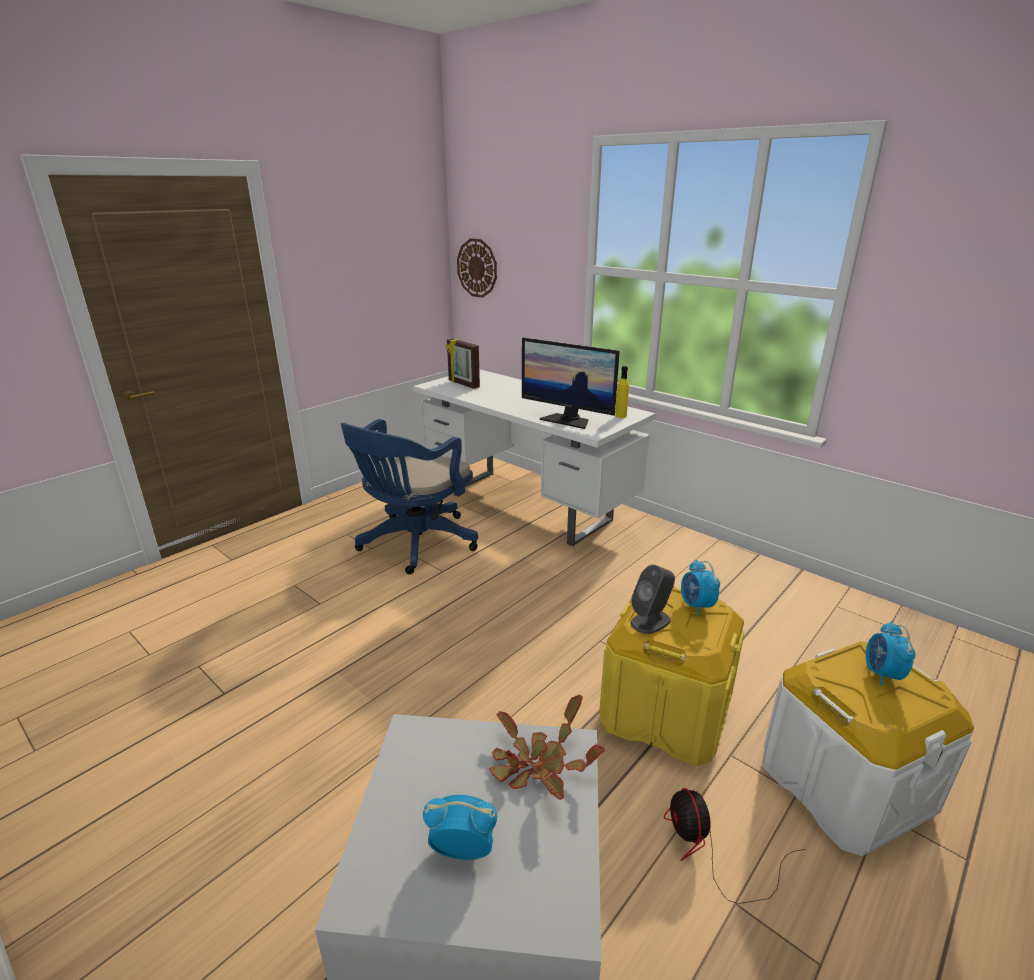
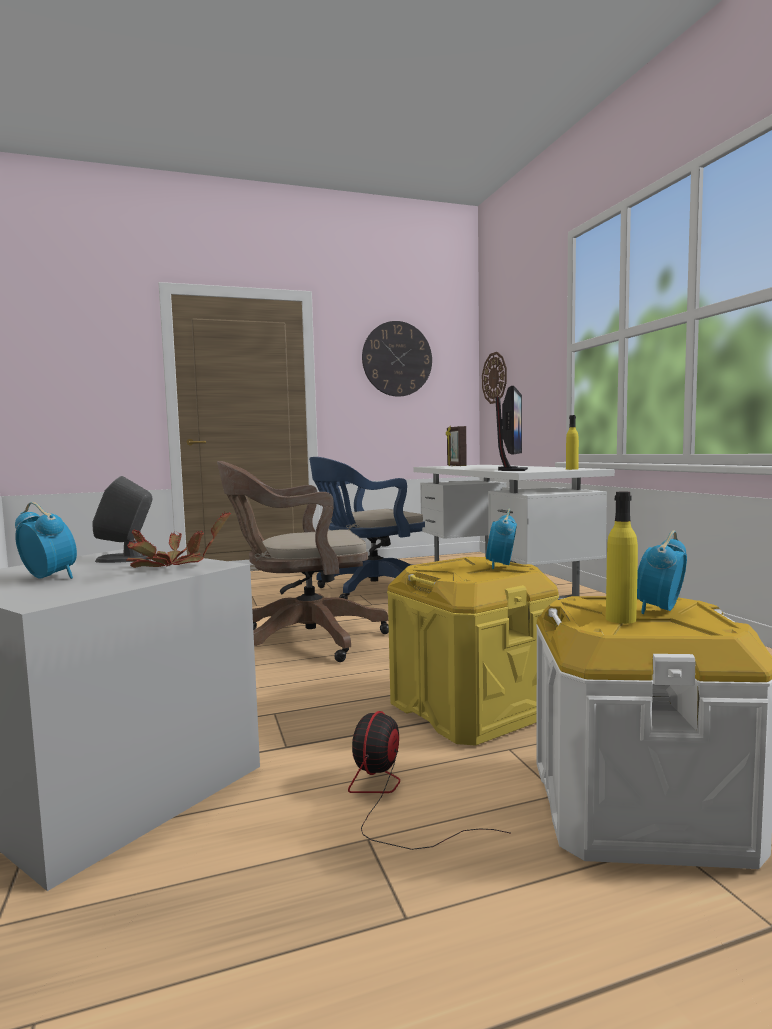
camera: 30 degrees right, 20 degrees down
monitor [522,337,620,429] -> monitor turned 135 degrees counterclockwise [495,386,528,471]
grey speaker [630,565,675,634] -> grey speaker moved to [92,476,152,563]
none -> brown office chair [217,461,389,662]
none -> wall clock [362,321,432,397]
none -> yellow bottle [606,492,638,624]

